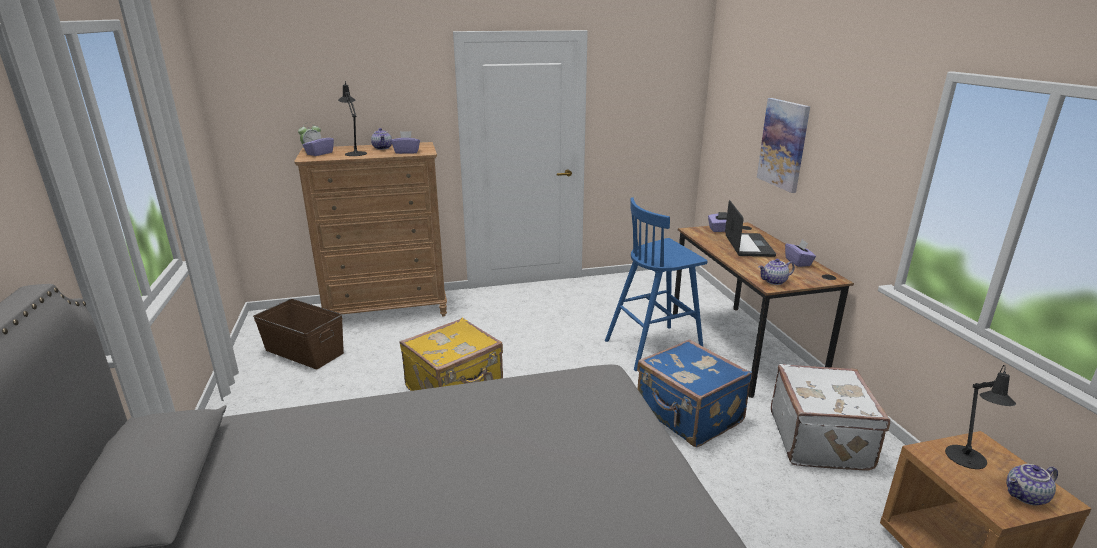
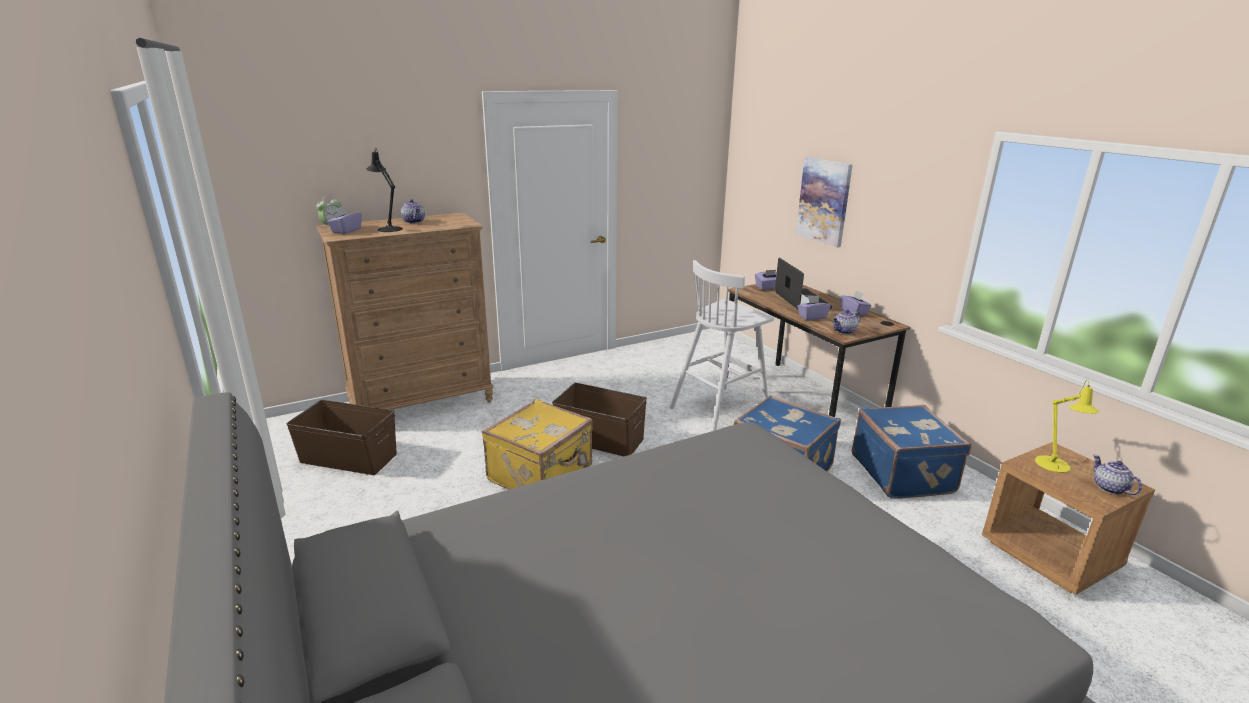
camera: 15 degrees left, 0 degrees up
purple tissue box [391,131,420,154] -> purple tissue box moved to [797,295,831,320]
blue stool [605,197,708,371] -> white stool [670,260,774,431]
white suitcase [771,364,890,471] -> blue suitcase [852,405,971,499]
black table lamp [945,365,1016,469] -> yellow table lamp [1035,380,1099,473]
teapot [1006,464,1058,506] -> teapot turned 105 degrees clockwise [1093,455,1142,495]
none -> brown storage box [552,383,647,456]

